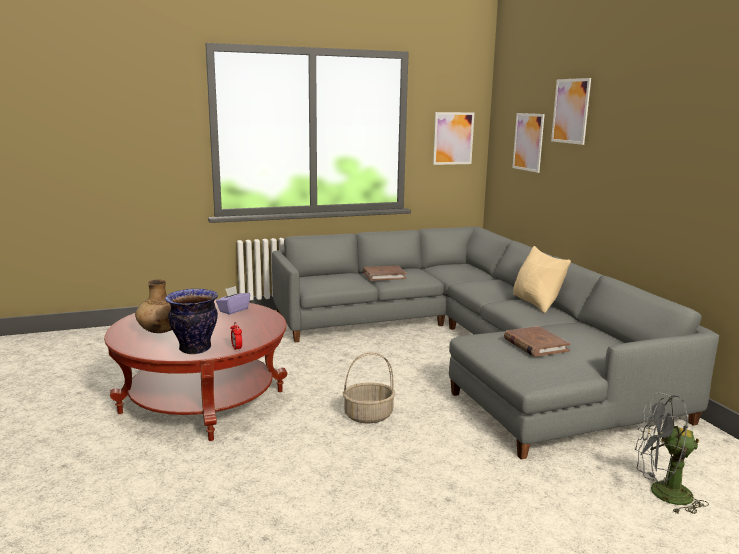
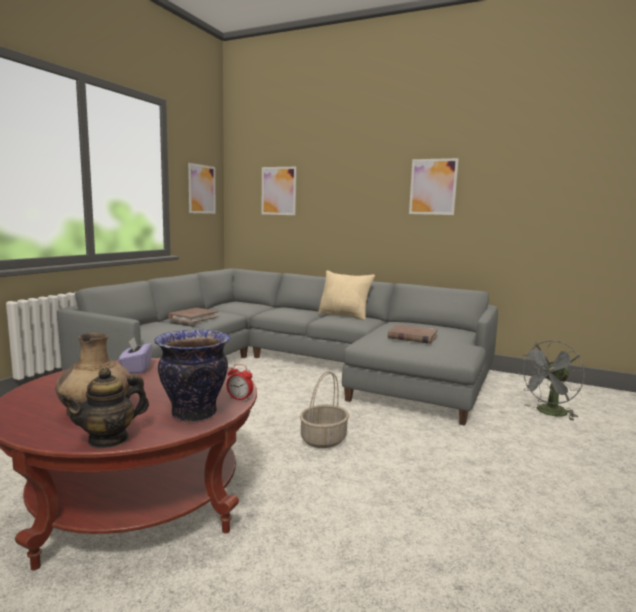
camera: 45 degrees left, 5 degrees down
picture [551,78,591,145] -> picture moved to [409,158,459,215]
none -> teapot [60,367,149,449]

